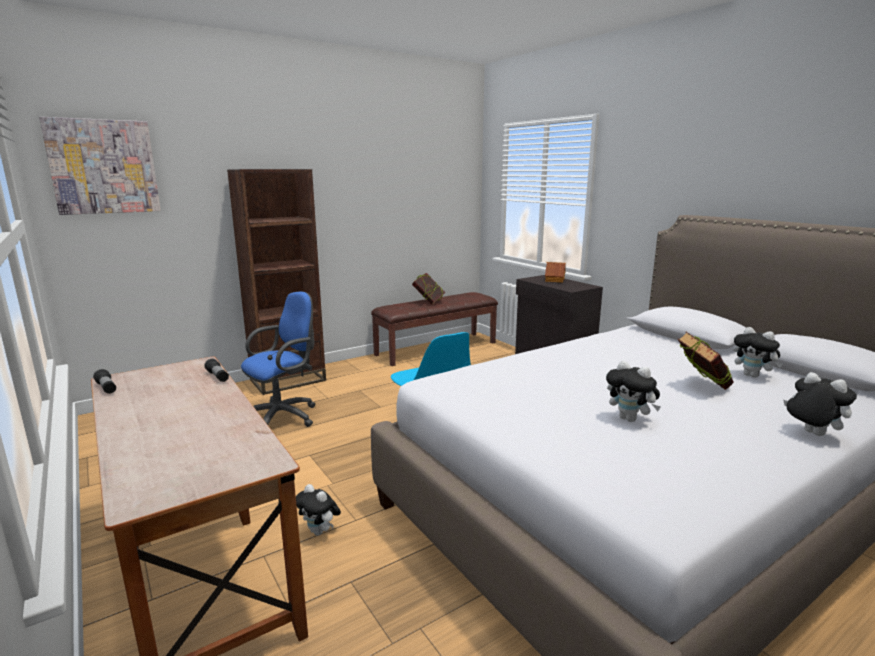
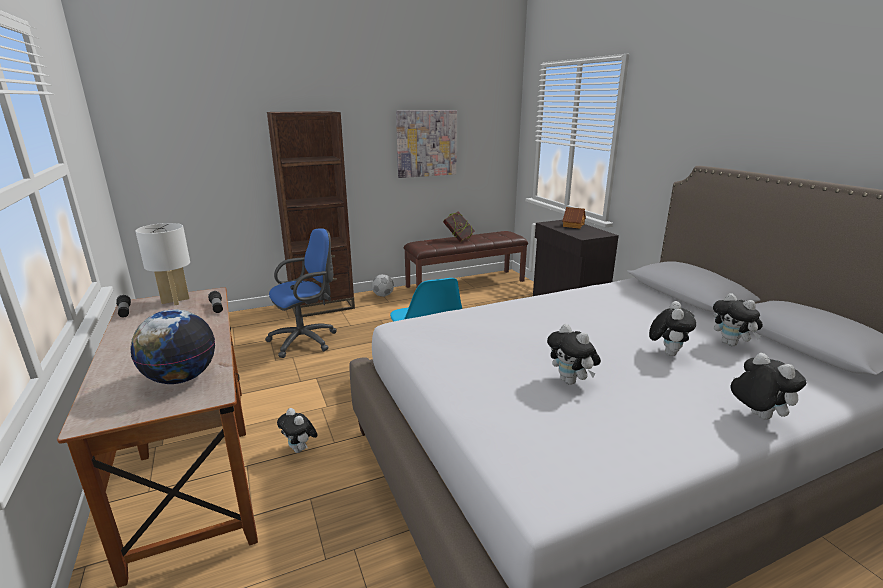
camera: 10 degrees right, 5 degrees up
picture [39,117,161,215] -> picture moved to [396,110,457,178]
book [678,332,734,390] -> plush toy [649,301,696,356]
none -> globe [130,309,215,384]
none -> white table lamp [135,223,190,305]
none -> football [371,274,394,297]

